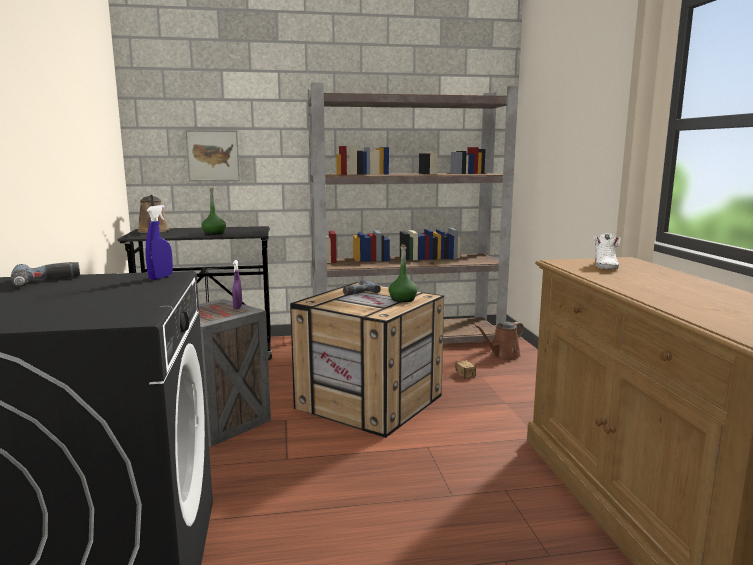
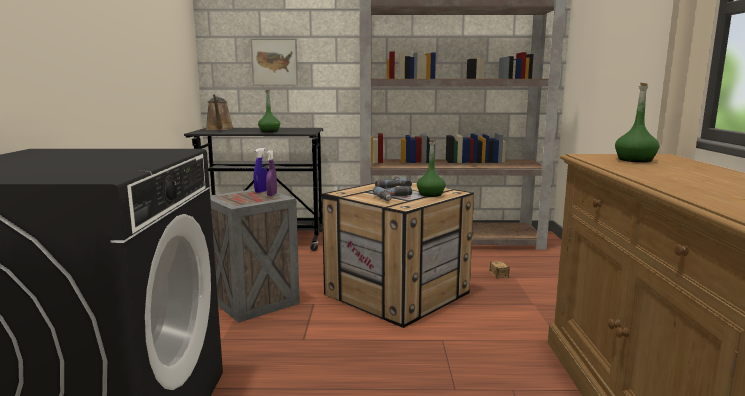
camera: 10 degrees right, 0 degrees up
power drill [11,262,80,287] -> power drill moved to [373,186,412,201]
blue spray bottle [145,205,173,280] -> blue spray bottle moved to [254,148,268,193]
brown watering can [475,321,524,360] -> none
white shoe [594,233,621,269] -> green bottle [615,83,659,162]

